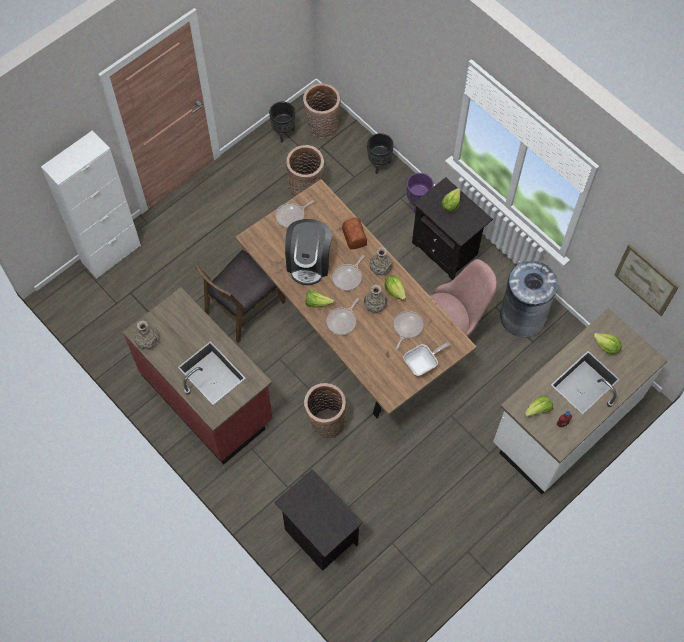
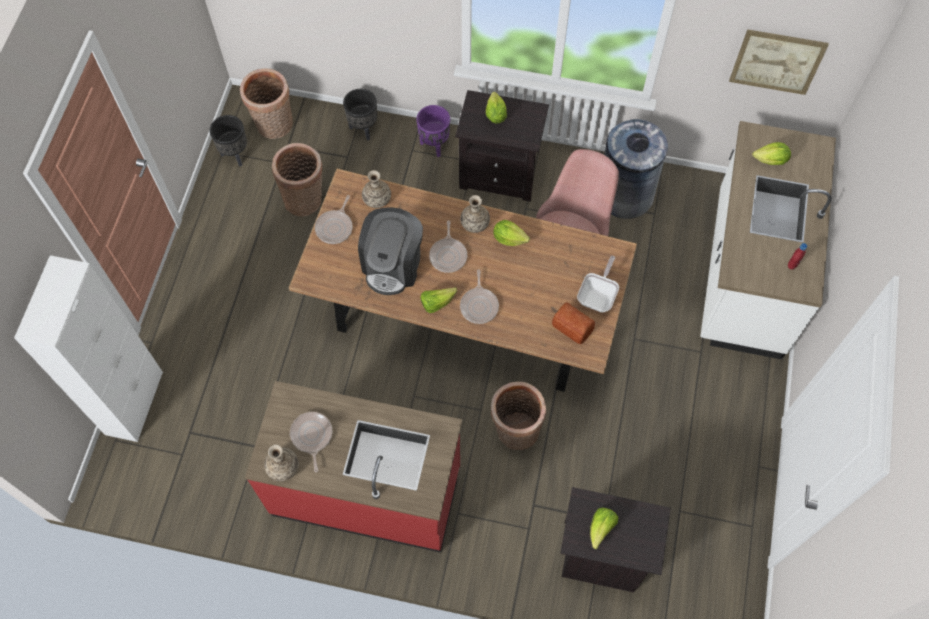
camera: 35 degrees left, 0 degrees up
brown chair [194,250,286,343] -> none
coffee machine [285,219,332,285] -> coffee machine turned 45 degrees clockwise [358,207,423,295]
bread [342,218,367,250] -> bread moved to [552,302,595,344]
vase [364,285,387,313] -> vase moved to [362,170,391,208]
frying pan [394,311,423,349] -> frying pan moved to [290,412,332,472]
lettuce [524,395,553,417] -> lettuce moved to [590,508,618,549]

